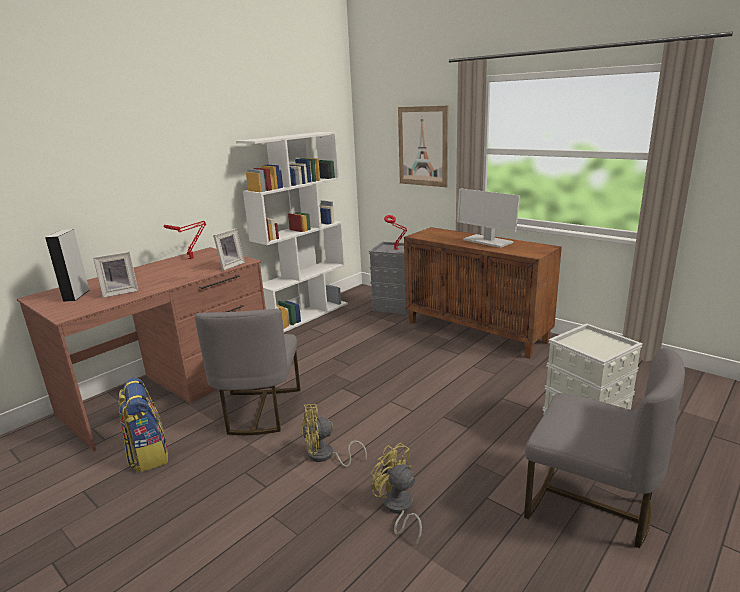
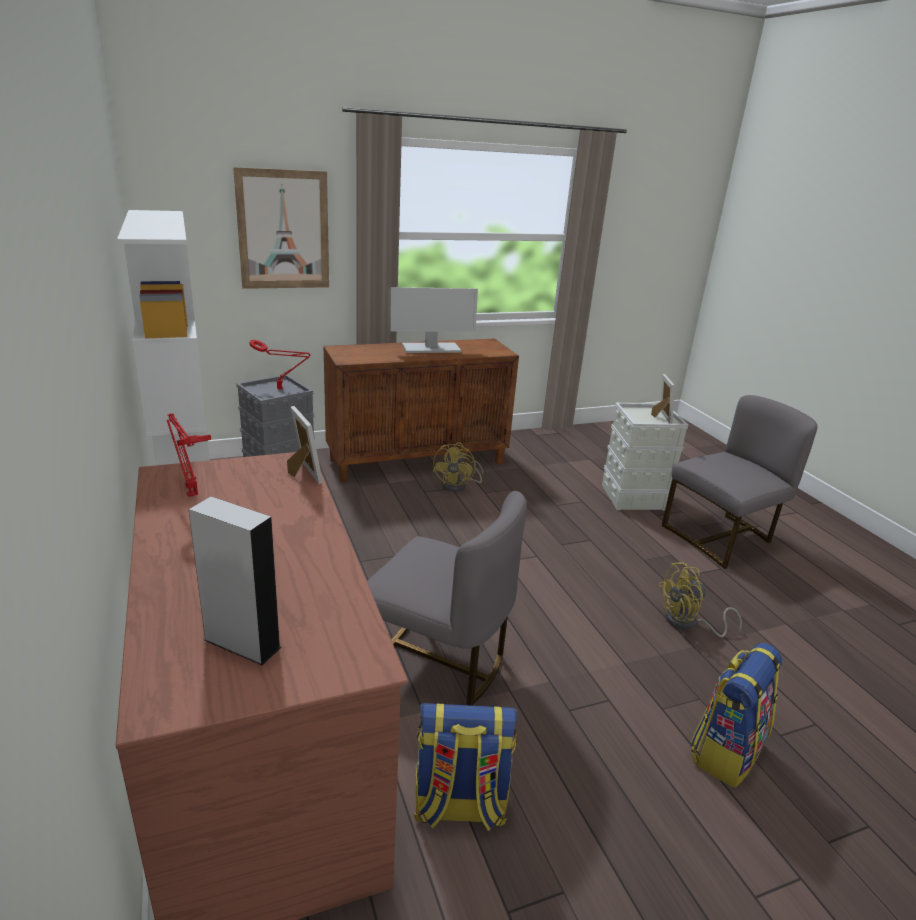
camera: 65 degrees left, 5 degrees up
picture frame [93,251,138,298] -> picture frame moved to [651,374,675,424]
yellow fan [302,404,367,467] -> yellow fan moved to [433,442,483,492]
none -> backpack [691,643,782,788]

